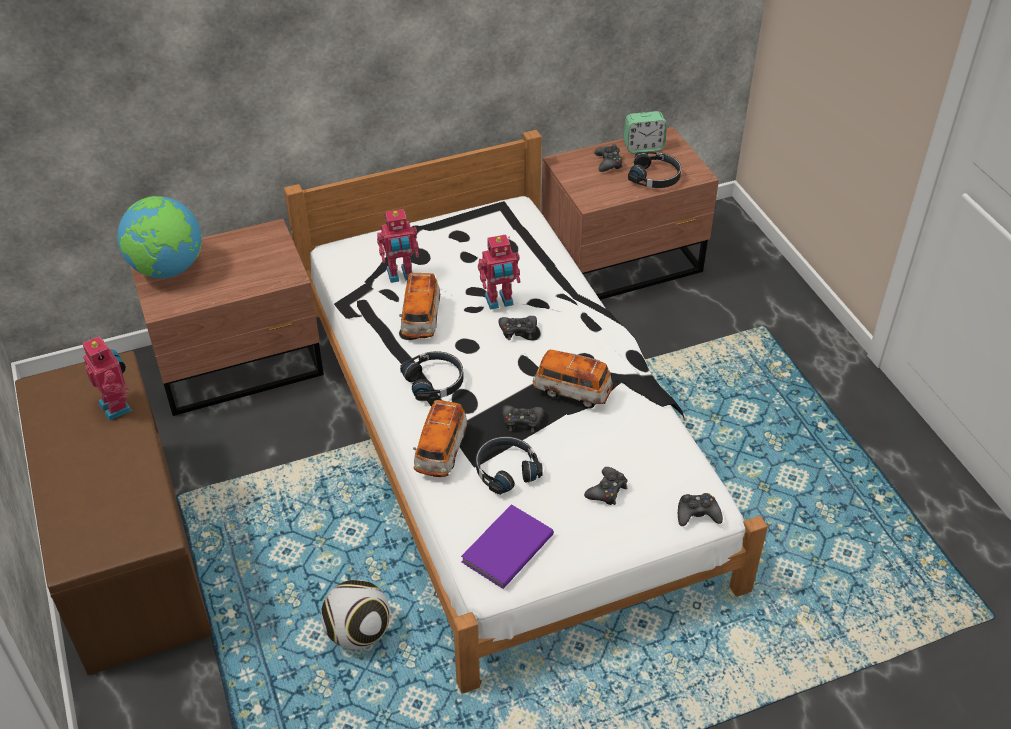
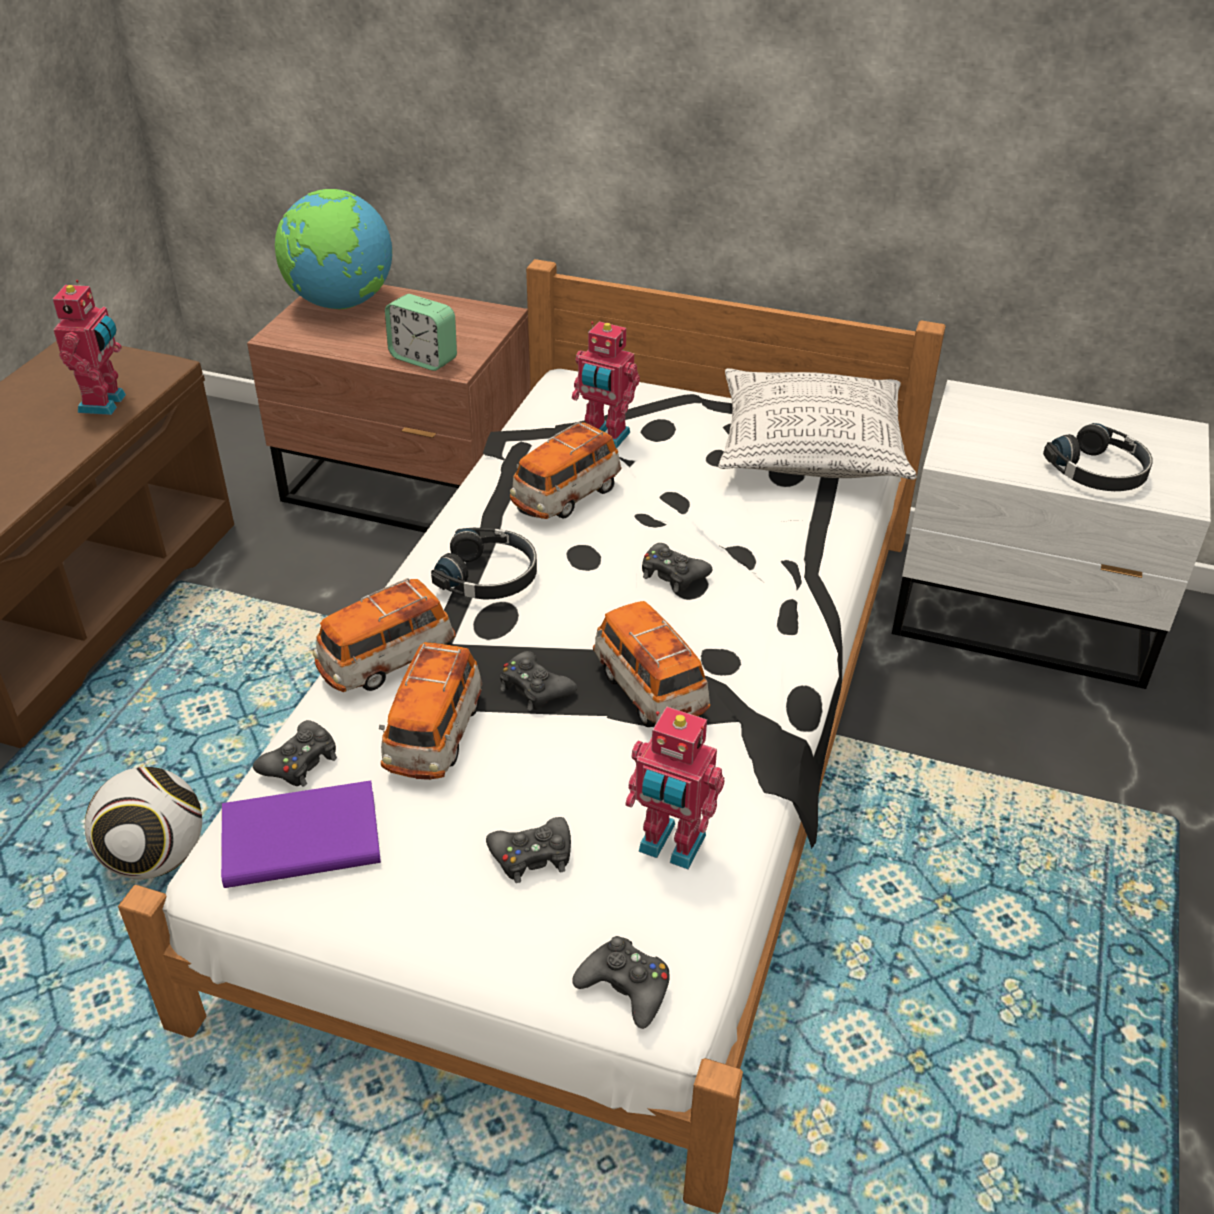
camera: 40 degrees right, 5 degrees down
black headphones [476,437,543,495] -> toy car [379,642,482,780]
toy robot [478,235,520,310] -> toy robot moved to [625,707,724,869]
brown nightstand [541,127,719,300] -> white nightstand [892,380,1211,689]
black game controller [594,144,623,172] -> black game controller moved to [253,720,337,787]
alarm clock [624,111,667,153] -> alarm clock moved to [385,294,457,371]
none -> pillow [718,368,916,480]

